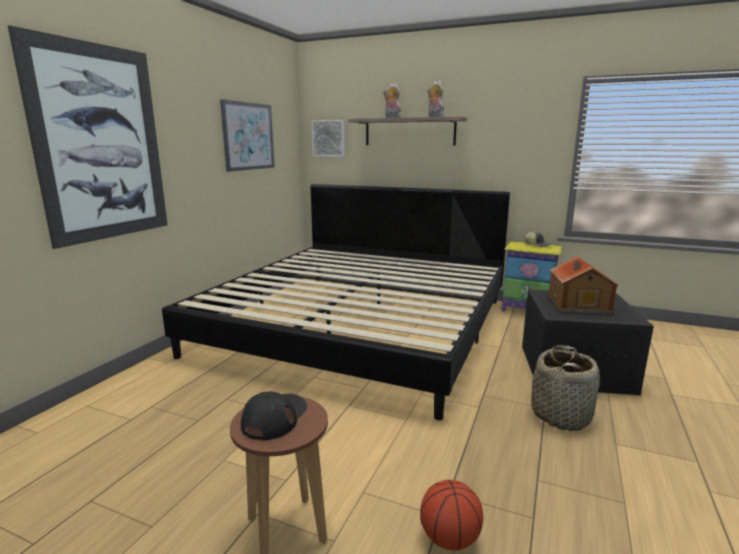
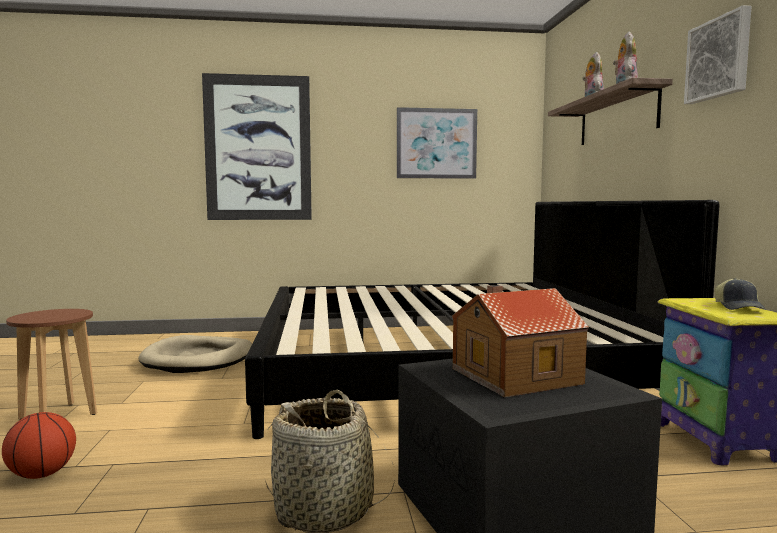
camera: 60 degrees right, 10 degrees down
black cap [241,392,307,441] -> none
picture [312,120,345,157] -> picture moved to [684,5,752,104]
none -> beige dog bed [139,335,252,373]

